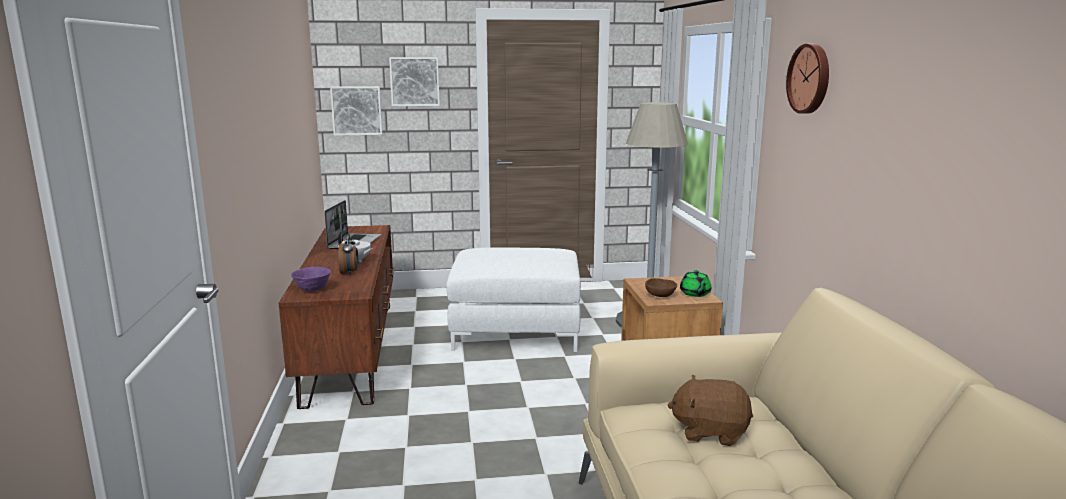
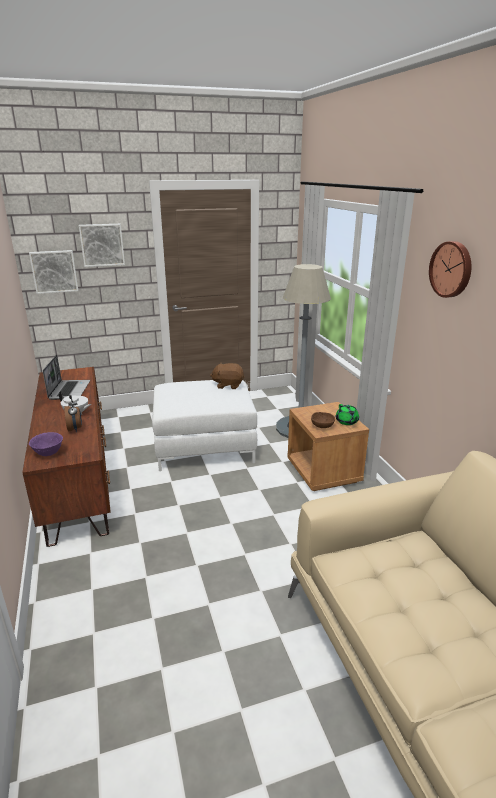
camera: 10 degrees left, 10 degrees up
brown plush toy [668,374,753,446] -> brown plush toy moved to [210,363,245,389]

